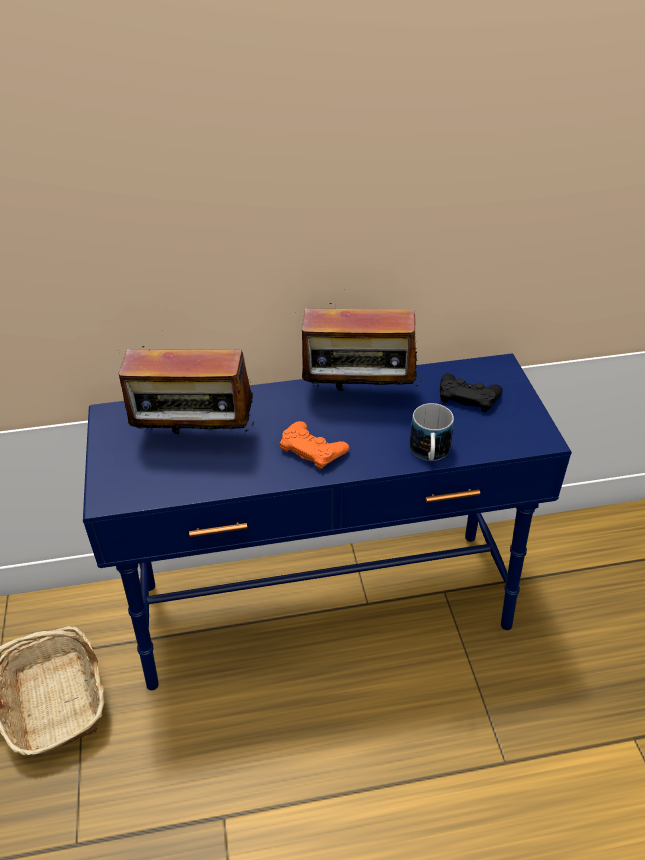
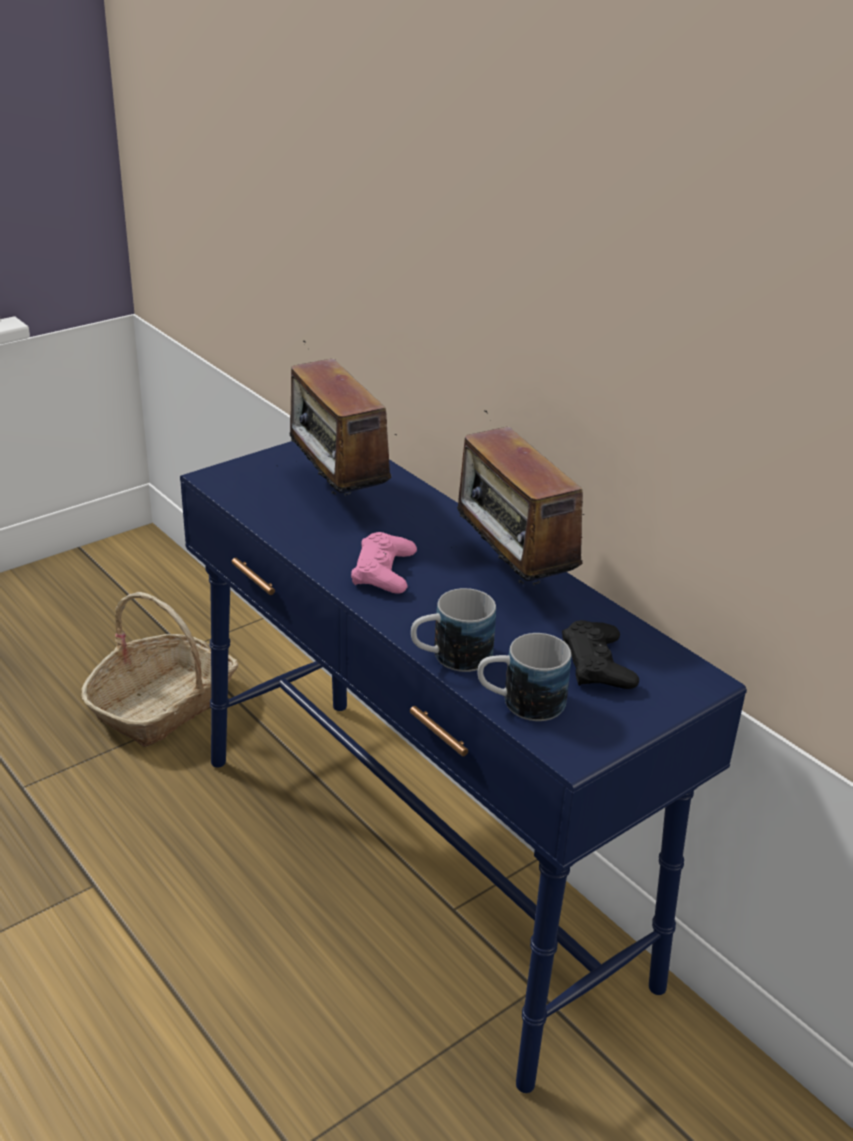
camera: 60 degrees right, 10 degrees down
orange game controller [279,421,349,470] -> pink game controller [351,532,417,594]
none -> mug [478,633,571,721]

